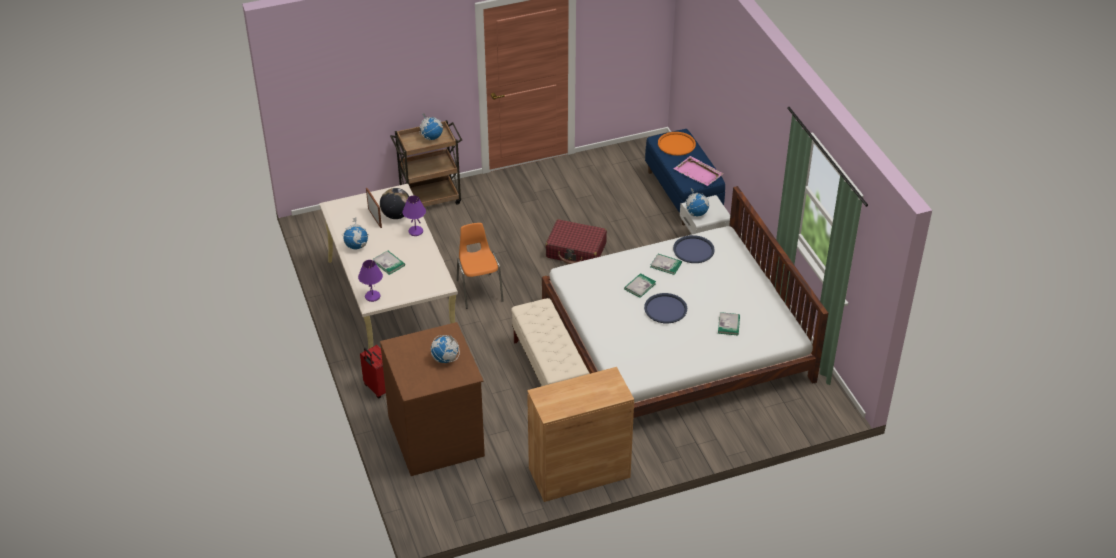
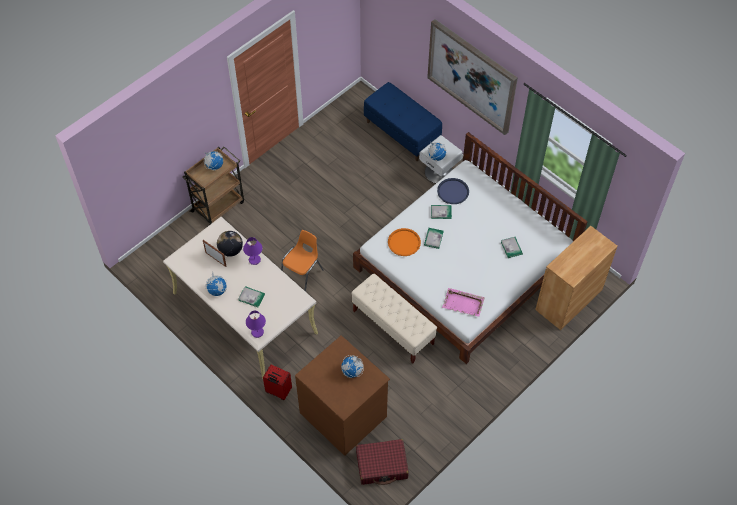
camera: 25 degrees left, 15 degrees up
orange chair [457,223,504,309] -> orange chair turned 75 degrees clockwise [281,230,324,292]
brown cabinet [527,367,634,502] -> brown cabinet moved to [535,226,617,330]
red suitcase [545,219,607,264] -> red suitcase moved to [356,439,409,485]
blue tray [644,293,687,323] -> none
orange tray [658,132,696,156] -> orange tray moved to [388,228,421,256]
pink tray [673,156,724,186] -> pink tray moved to [442,288,485,317]
none -> picture [427,19,518,135]

